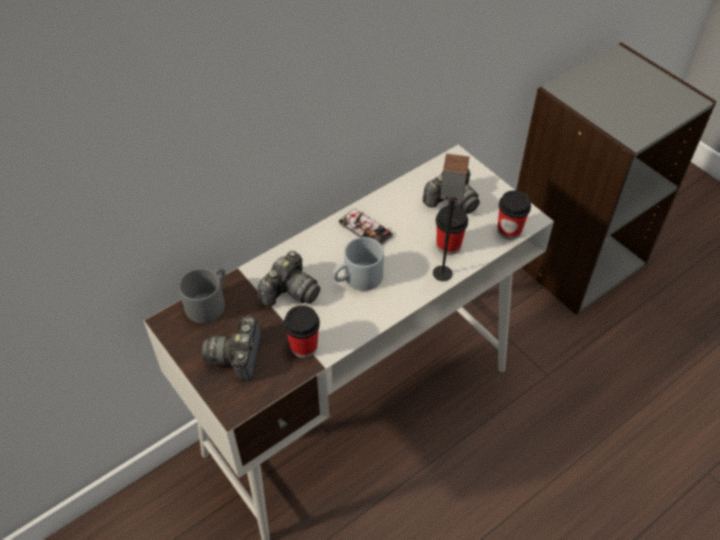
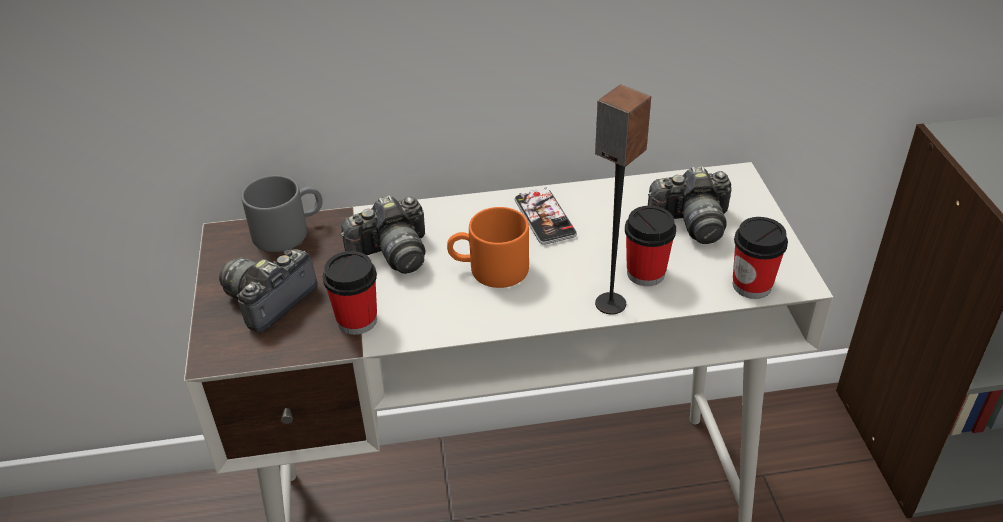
camera: 30 degrees right, 10 degrees down
grey mug [333,237,384,291] -> orange mug [447,207,529,288]

